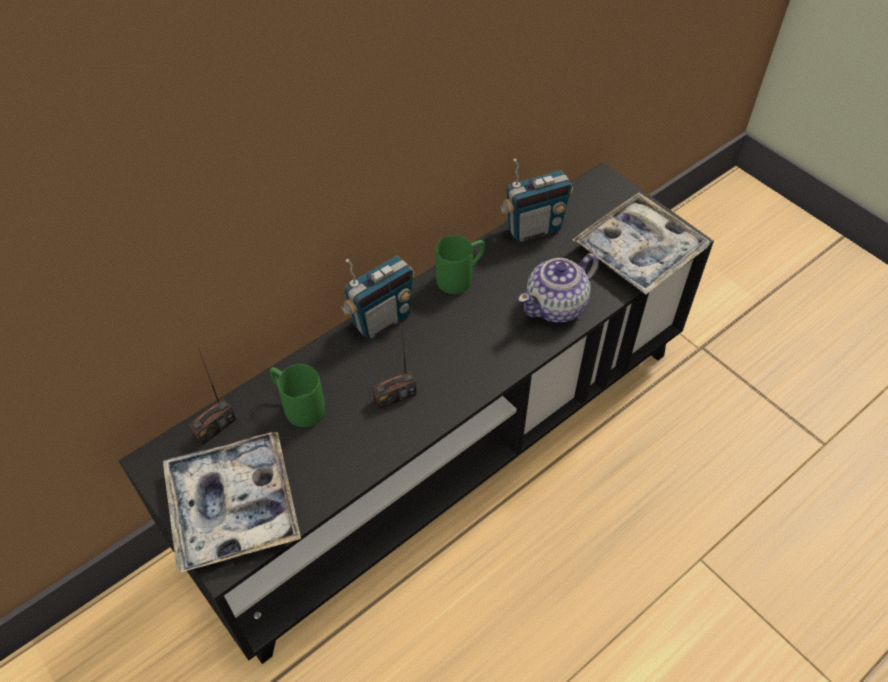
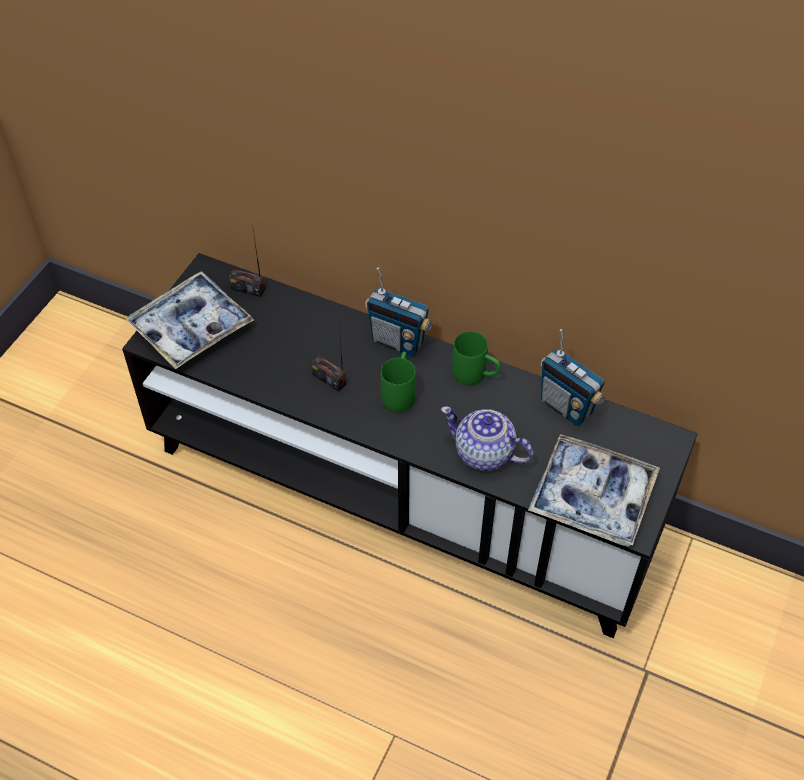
camera: 65 degrees right, 0 degrees up
green mug [270,364,325,427] -> green mug moved to [380,352,416,412]

